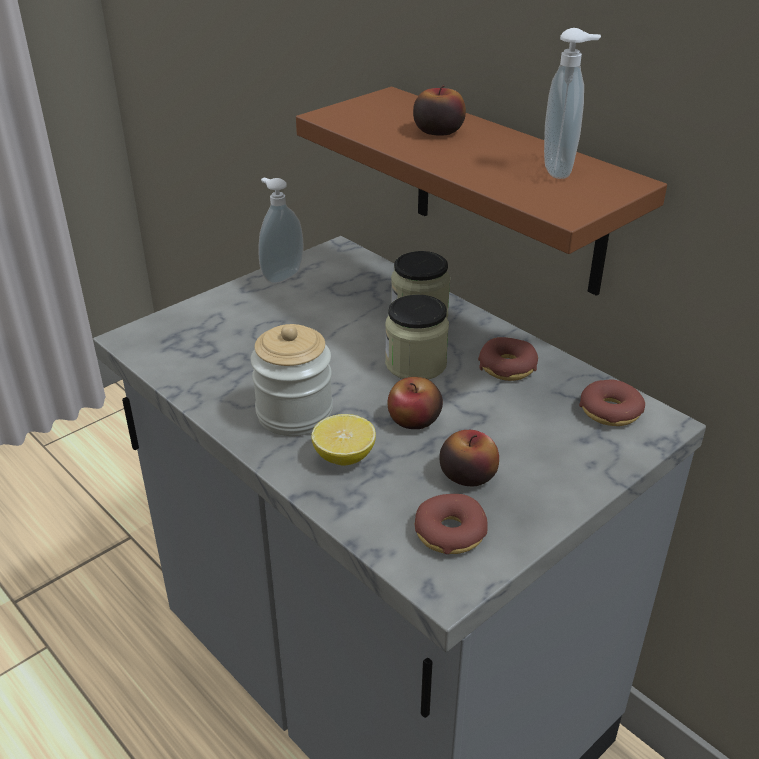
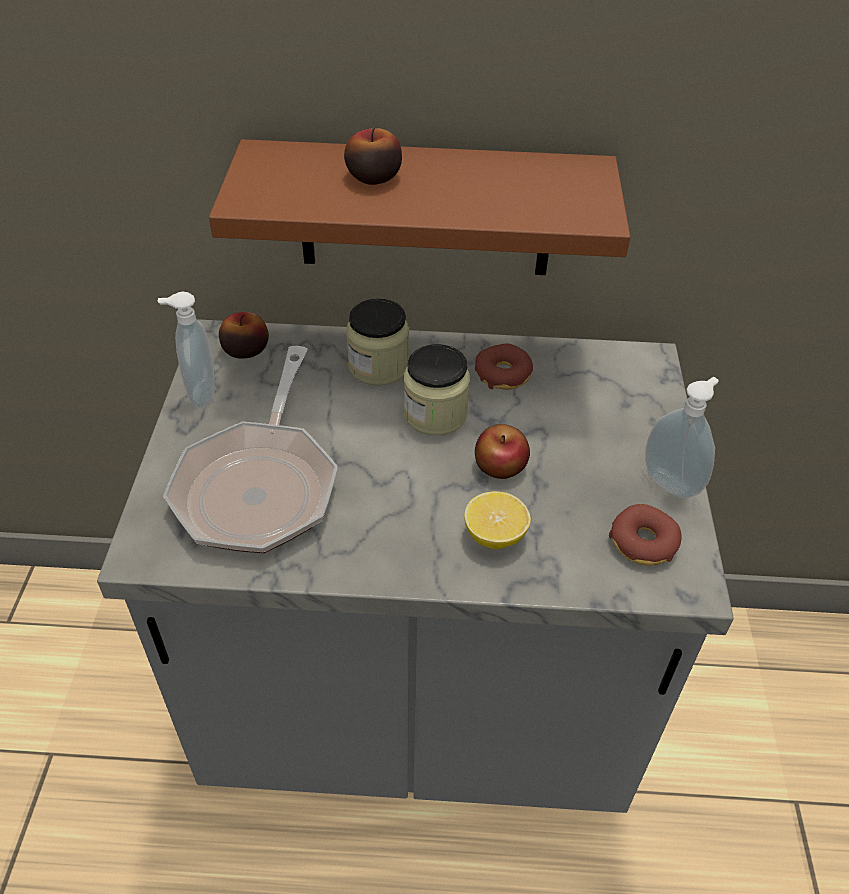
camera: 45 degrees left, 10 degrees up
jar [250,324,333,436] -> none
apple [439,430,499,486] -> apple moved to [219,312,269,359]
soap dispenser [544,28,601,179] -> soap dispenser moved to [645,377,719,499]
donut [579,380,645,426] -> none
none -> frying pan [163,346,338,553]

